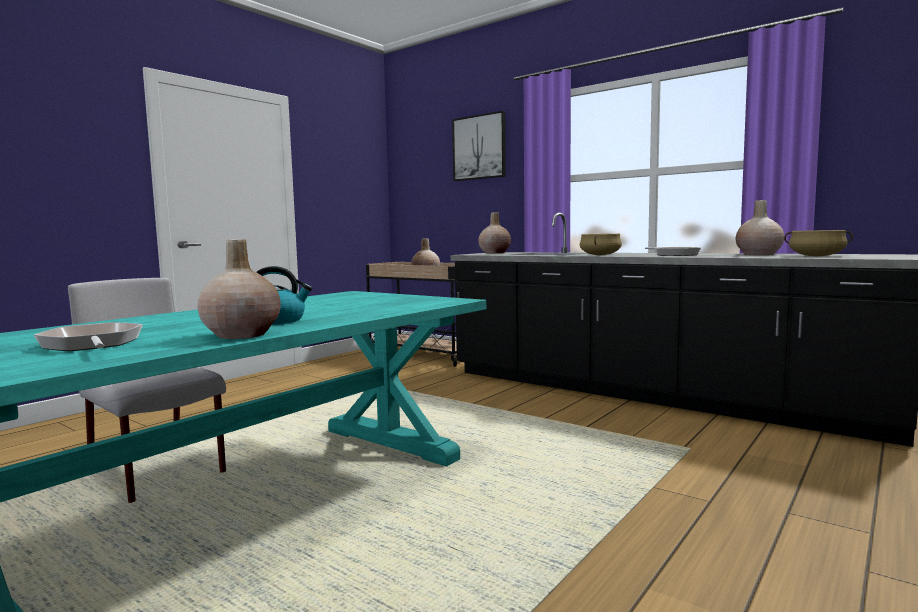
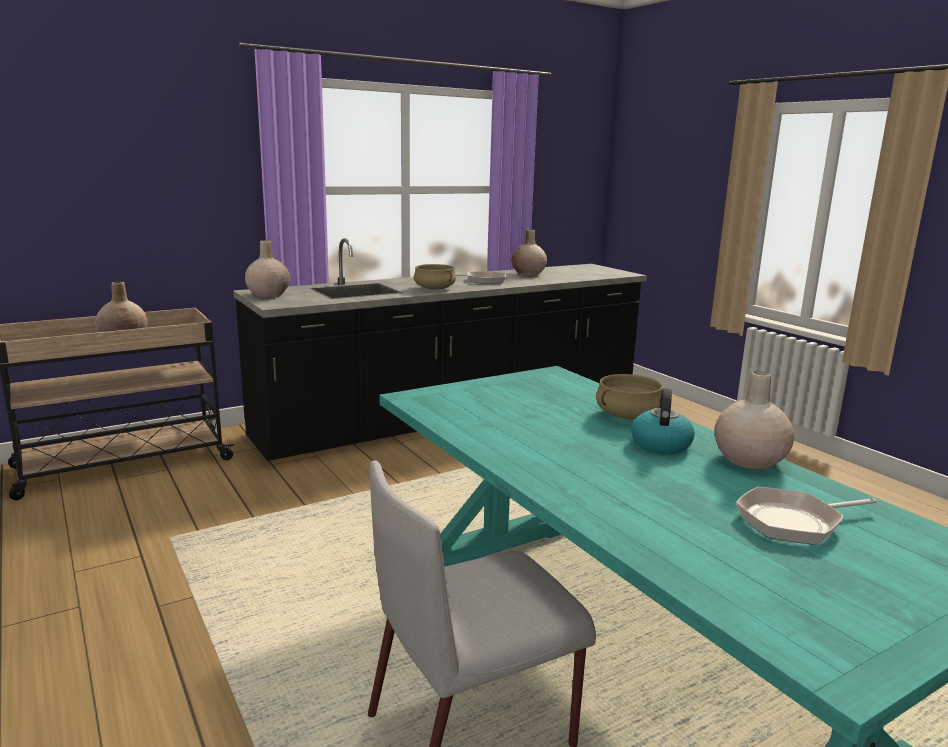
camera: 70 degrees left, 10 degrees up
picture [452,111,506,181] -> none
beige cooking pot [784,230,853,256] -> beige cooking pot moved to [596,374,663,419]

